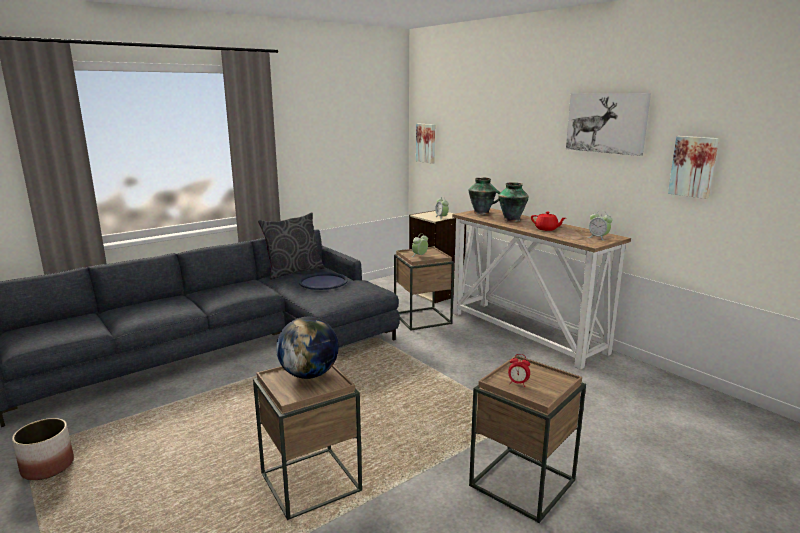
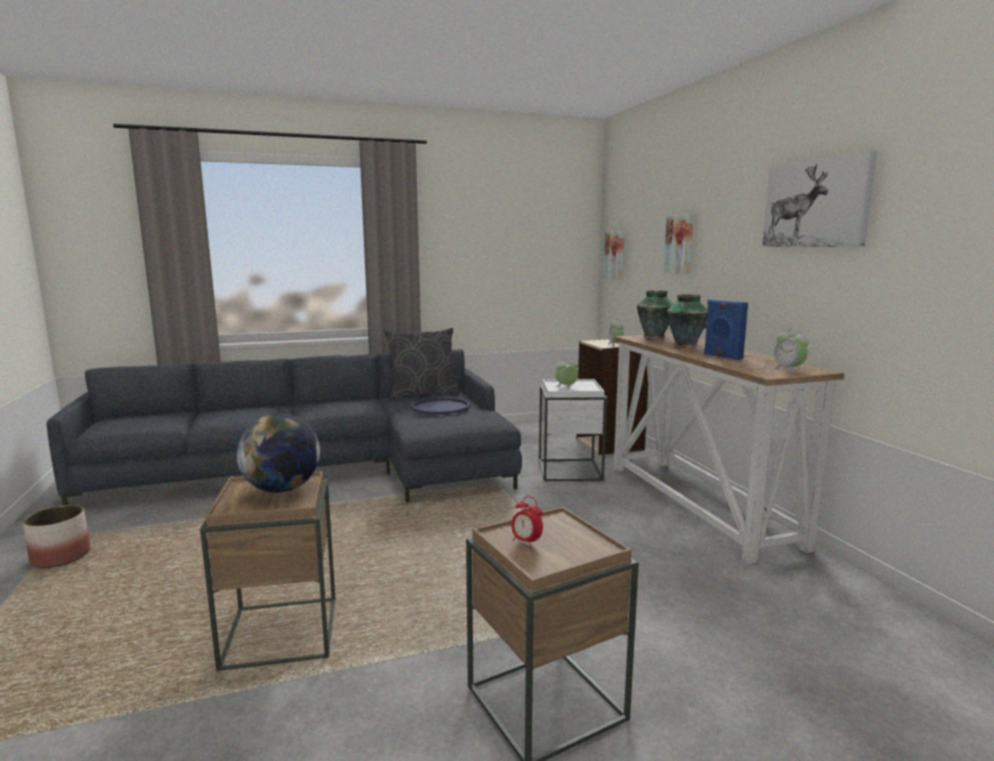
camera: 20 degrees right, 5 degrees down
brown side table [394,247,454,331] -> white side table [539,379,607,481]
red teapot [531,211,566,231] -> blue speaker [704,299,748,360]
picture [668,136,719,199] -> picture moved to [663,214,694,274]

